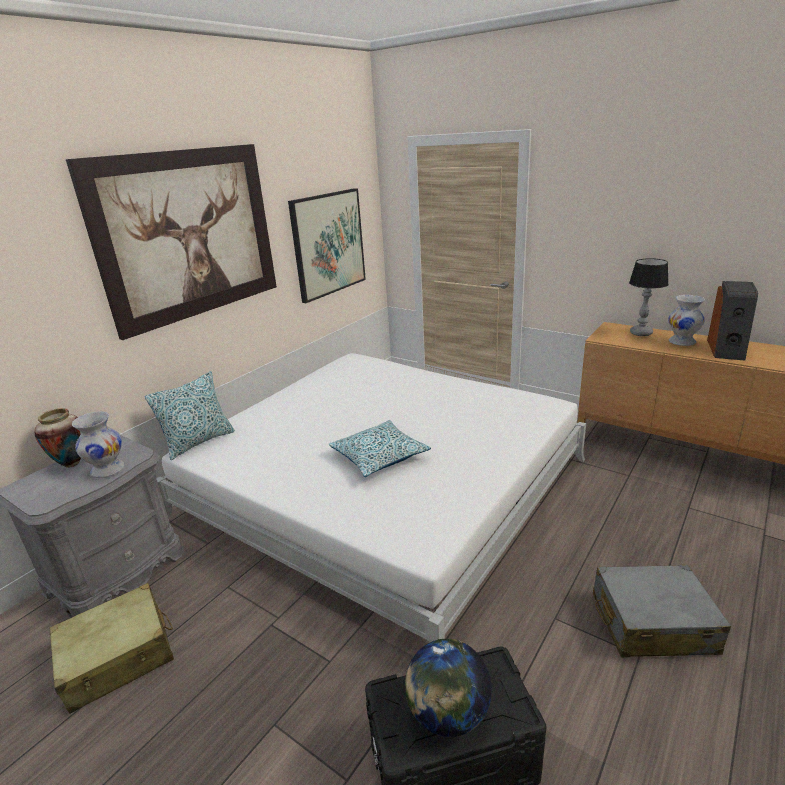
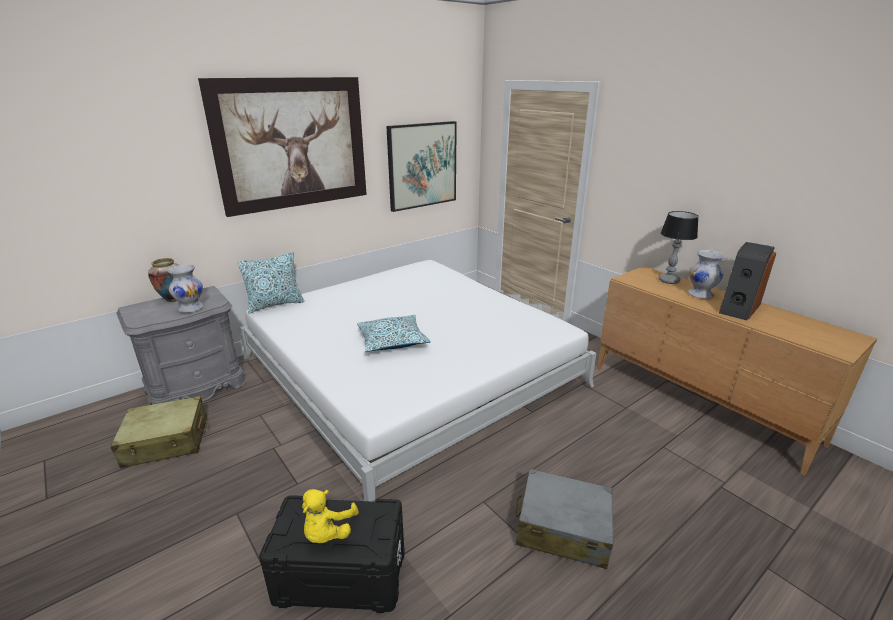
camera: 15 degrees right, 0 degrees up
globe [405,639,492,737] -> yellow plush toy [302,489,359,543]

